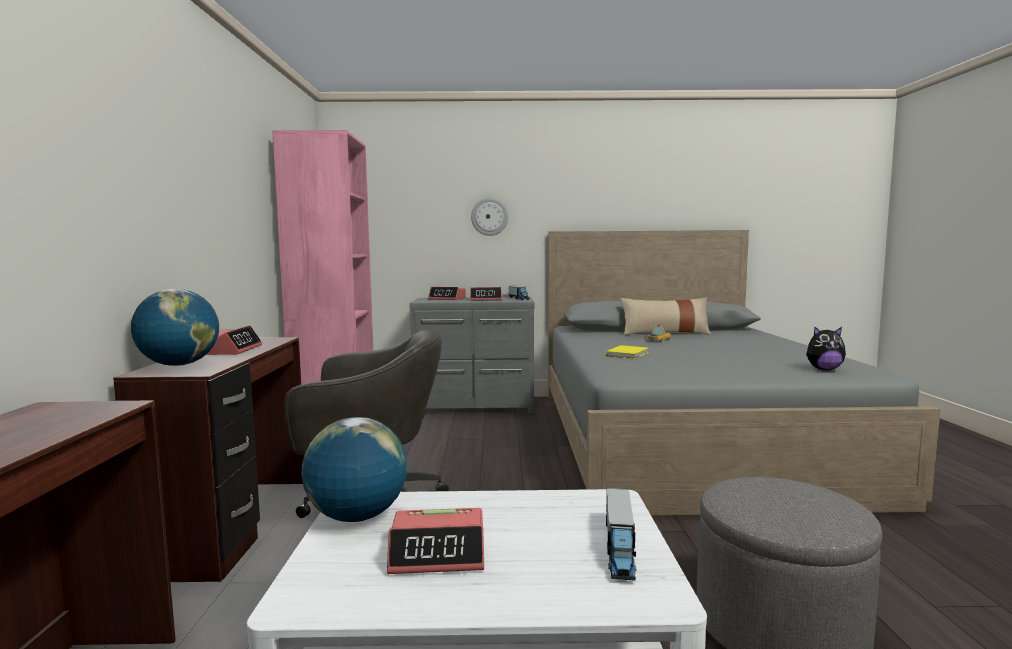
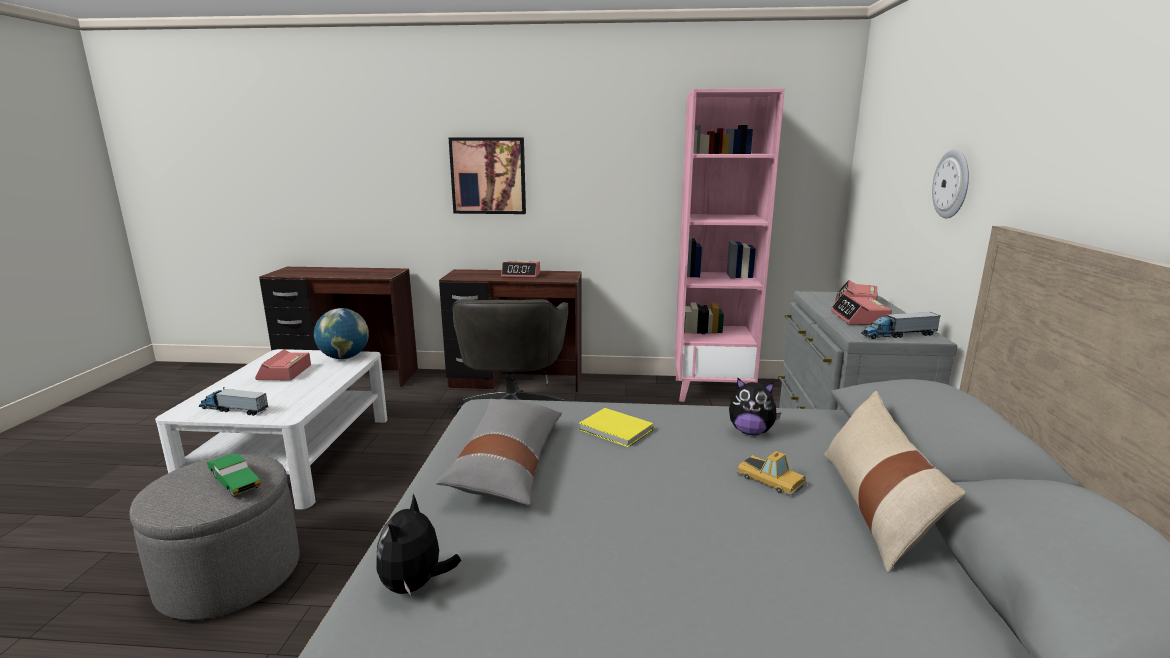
camera: 95 degrees right, 10 degrees up
globe [131,289,219,366] -> none
none -> green toy car [207,453,261,497]
none -> grey pillow [436,399,562,505]
none -> picture [449,138,526,214]
none -> plush toy [729,377,782,435]

